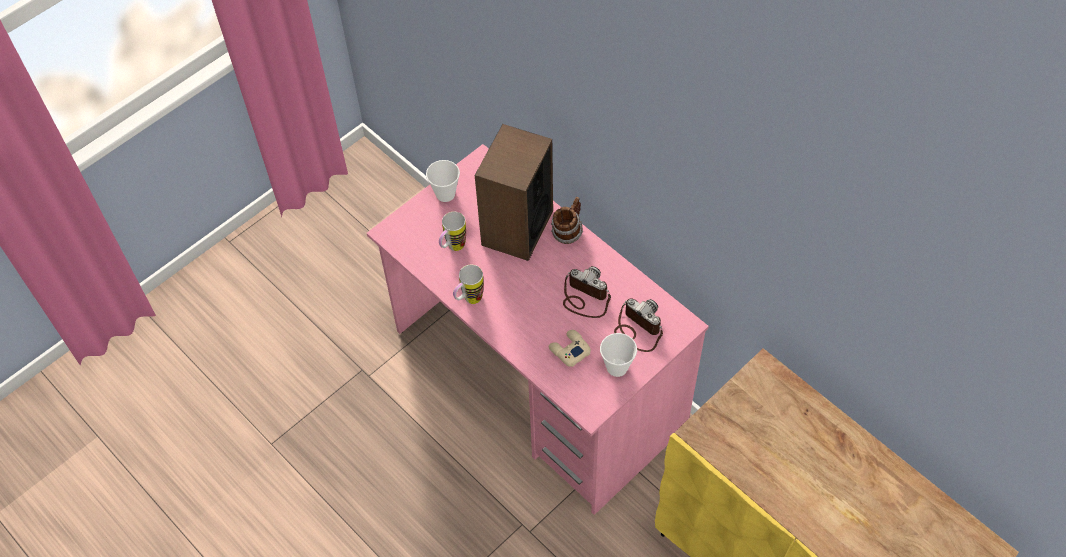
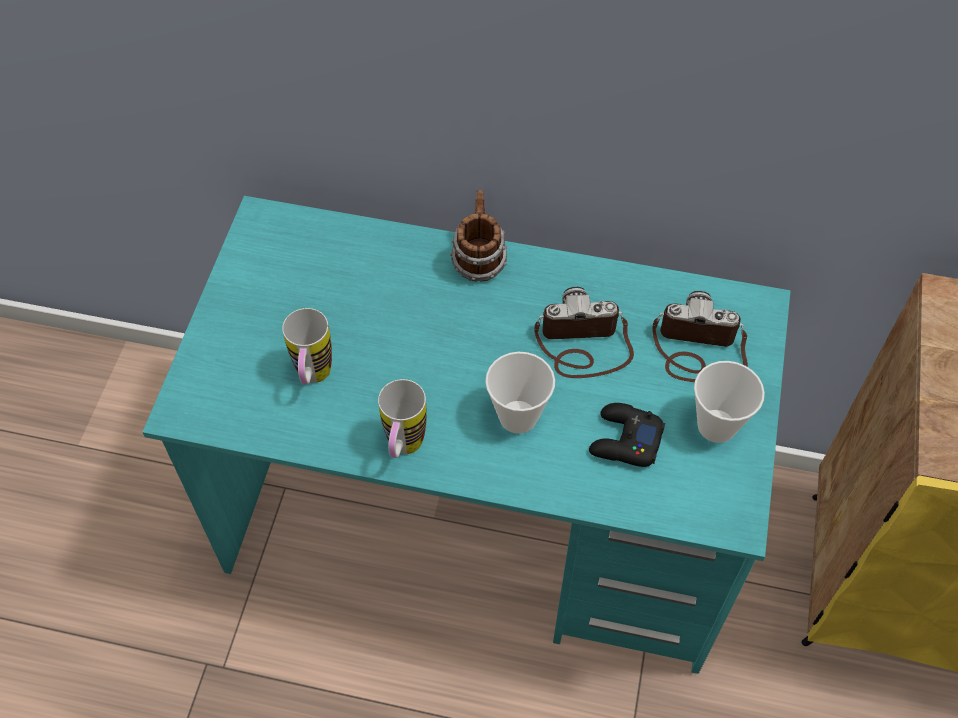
camera: 35 degrees left, 0 degrees up
pink desk [367,144,709,515] -> turquoise desk [142,196,791,674]
cup [426,160,460,202] -> cup moved to [485,352,555,434]
speaker [475,124,553,261] -> none
beige game controller [548,330,591,367] -> black game controller [589,403,665,467]

